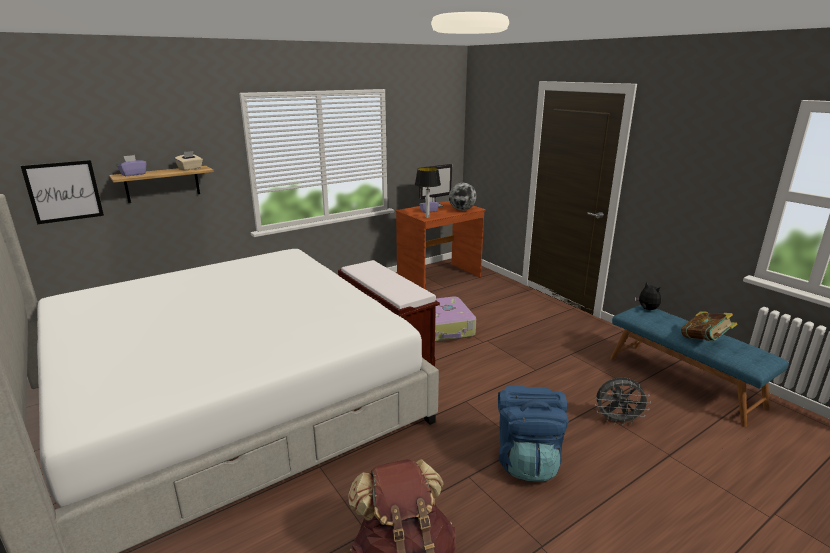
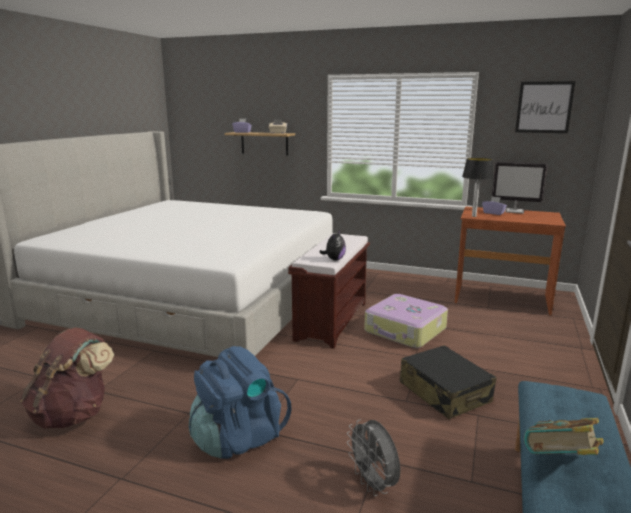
camera: 55 degrees right, 5 degrees down
picture [21,160,104,224] -> picture moved to [515,81,576,133]
globe [449,183,477,211] -> none
plush toy [635,282,661,310] -> plush toy moved to [319,231,346,260]
none -> black suitcase [399,345,496,419]

